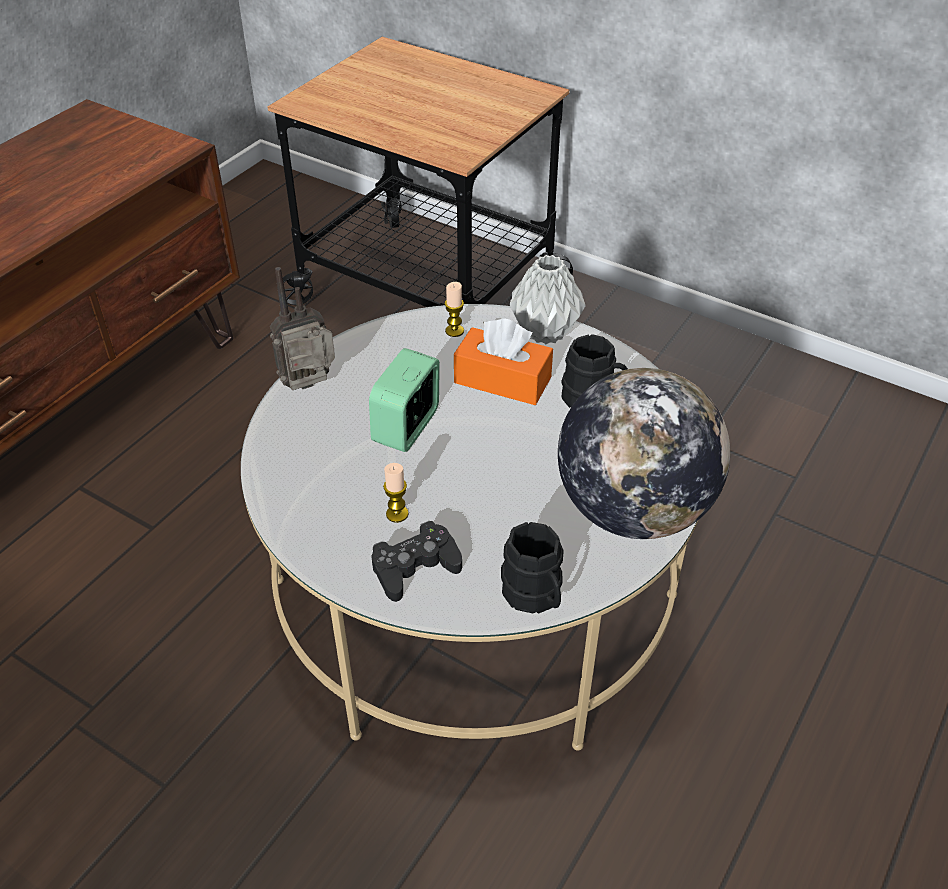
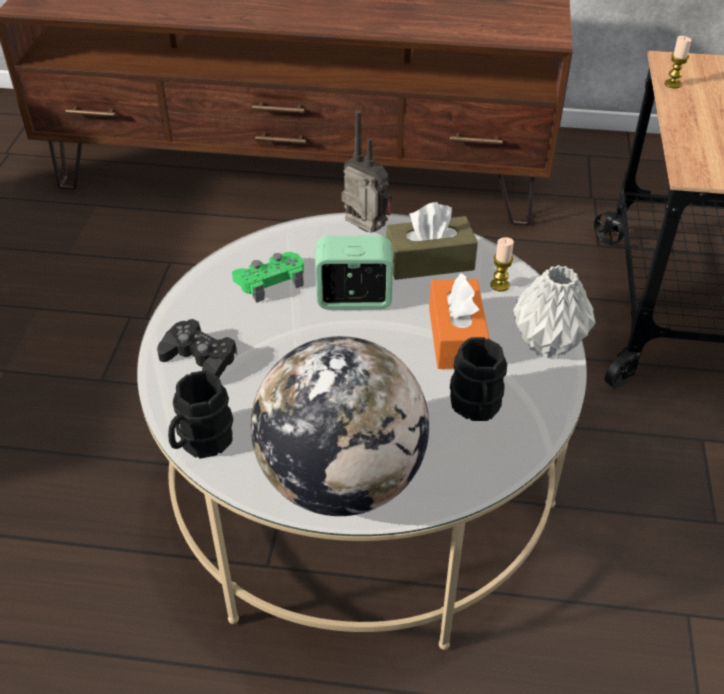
camera: 65 degrees right, 0 degrees up
candle [383,463,409,523] -> candle moved to [665,36,692,88]
none -> green game controller [232,252,304,303]
none -> brown tissue box [386,202,478,280]

